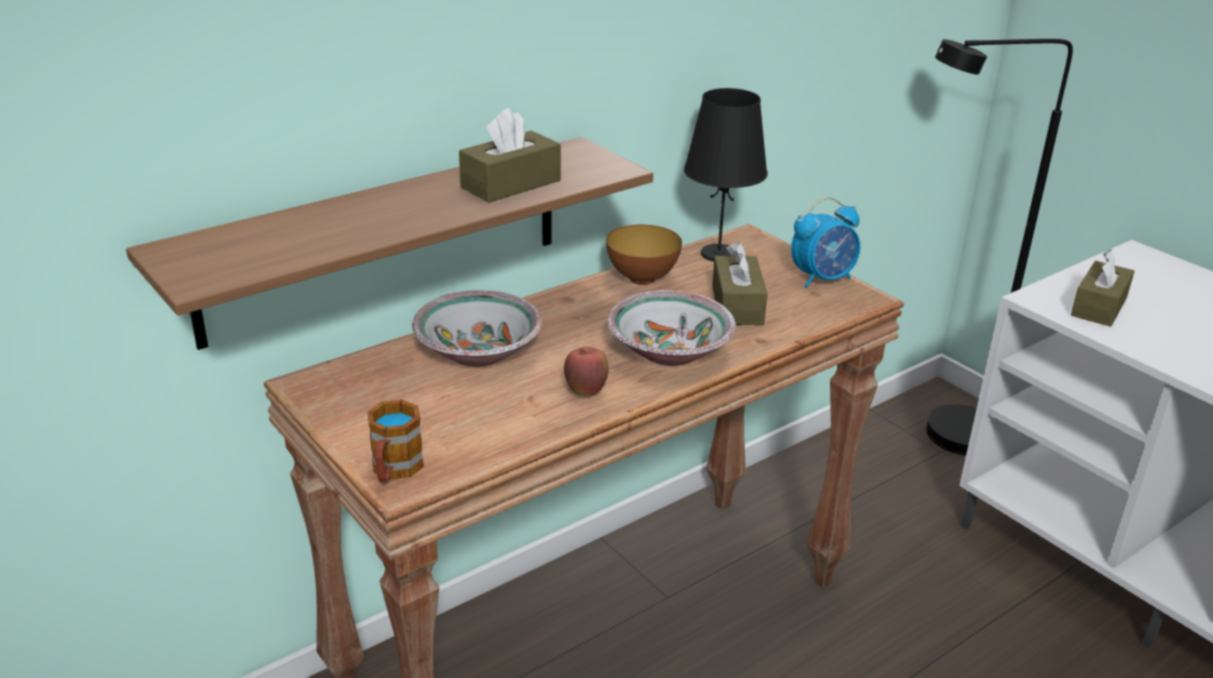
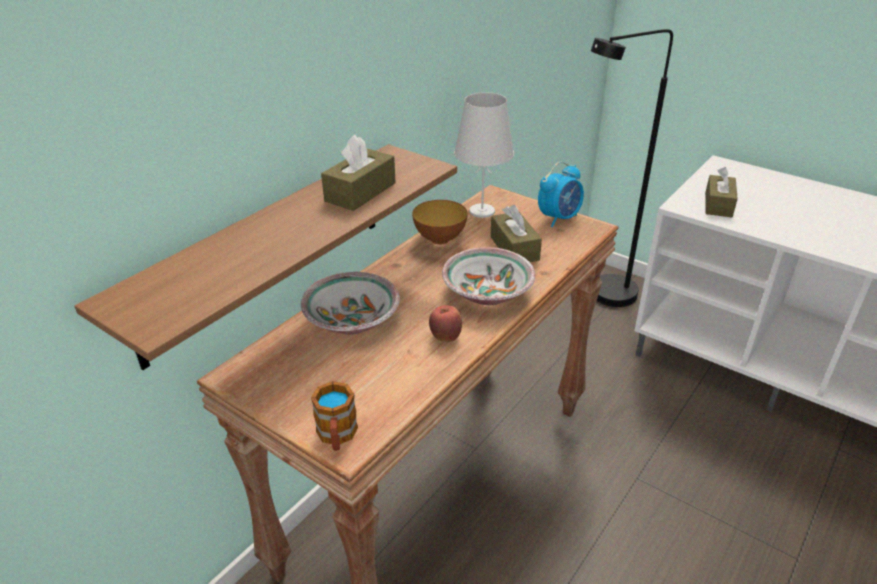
camera: 15 degrees left, 5 degrees up
black table lamp [684,88,768,262] -> white table lamp [454,92,514,218]

